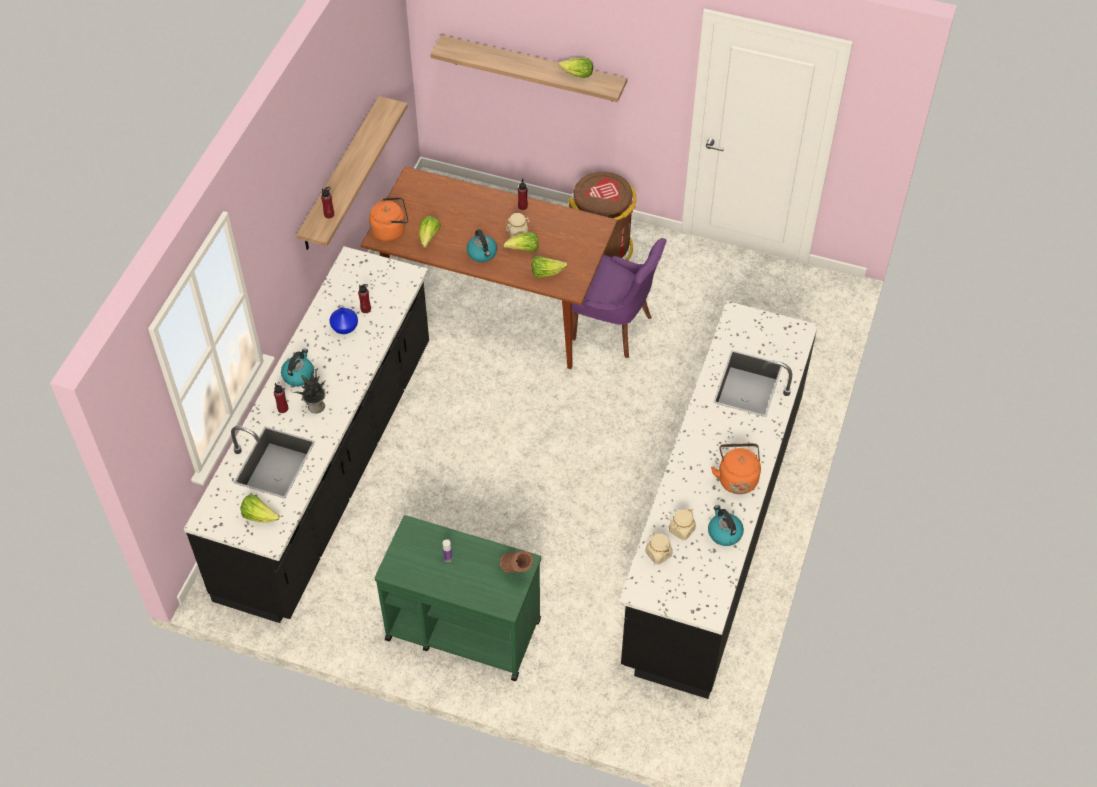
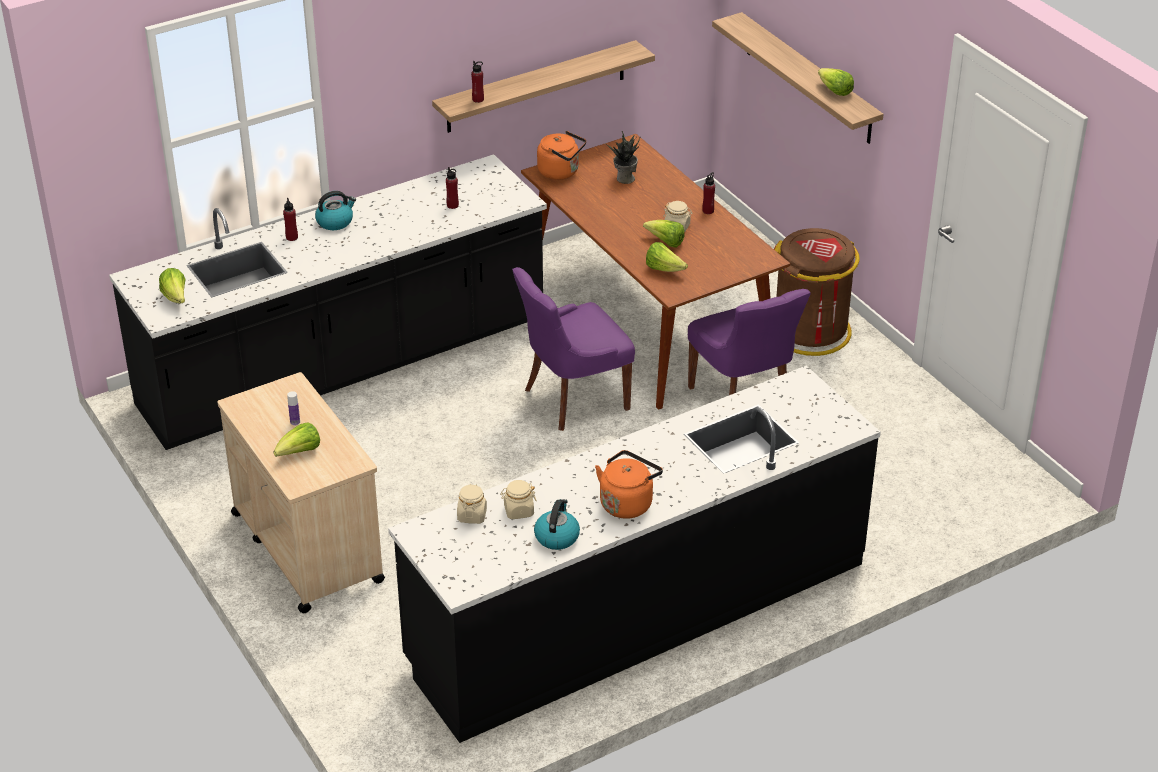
camera: 40 degrees right, 15 degrees down
potted plant [293,369,326,413] -> potted plant moved to [605,131,640,184]
blue vase [329,307,358,334] -> none
green cart [375,515,541,681] -> beige cart [217,372,385,613]
lettuce [419,216,441,248] -> lettuce moved to [274,422,320,457]
kettle [467,229,497,262] -> none
brown vase [499,551,533,573] -> none
none -> purple chair [512,267,635,431]

